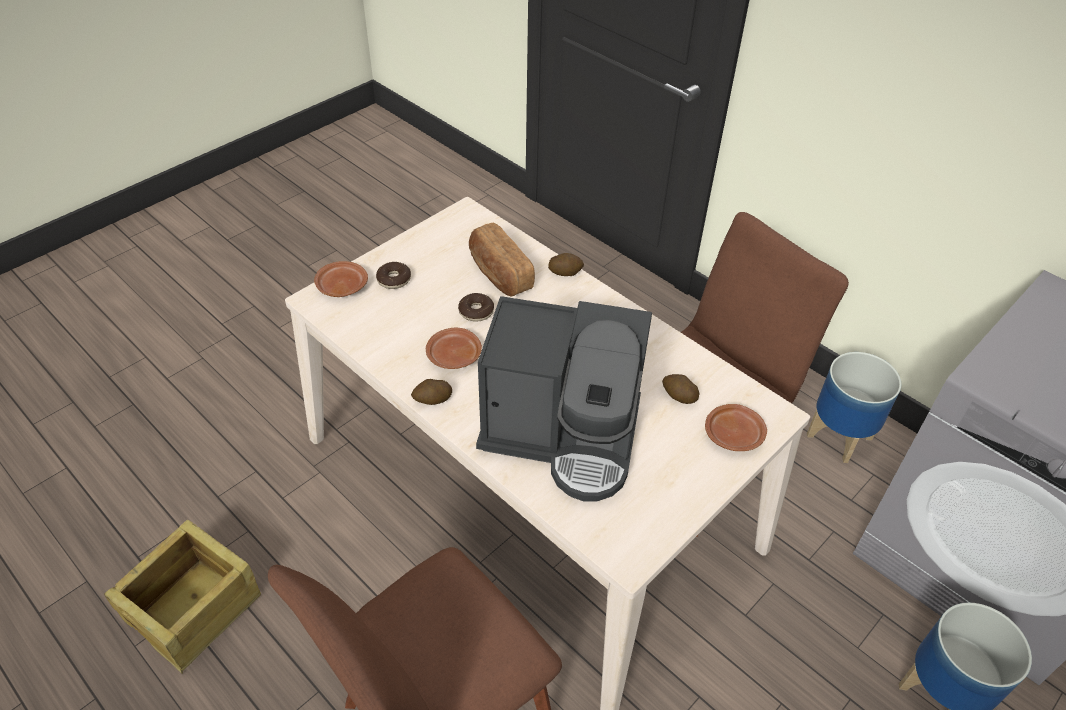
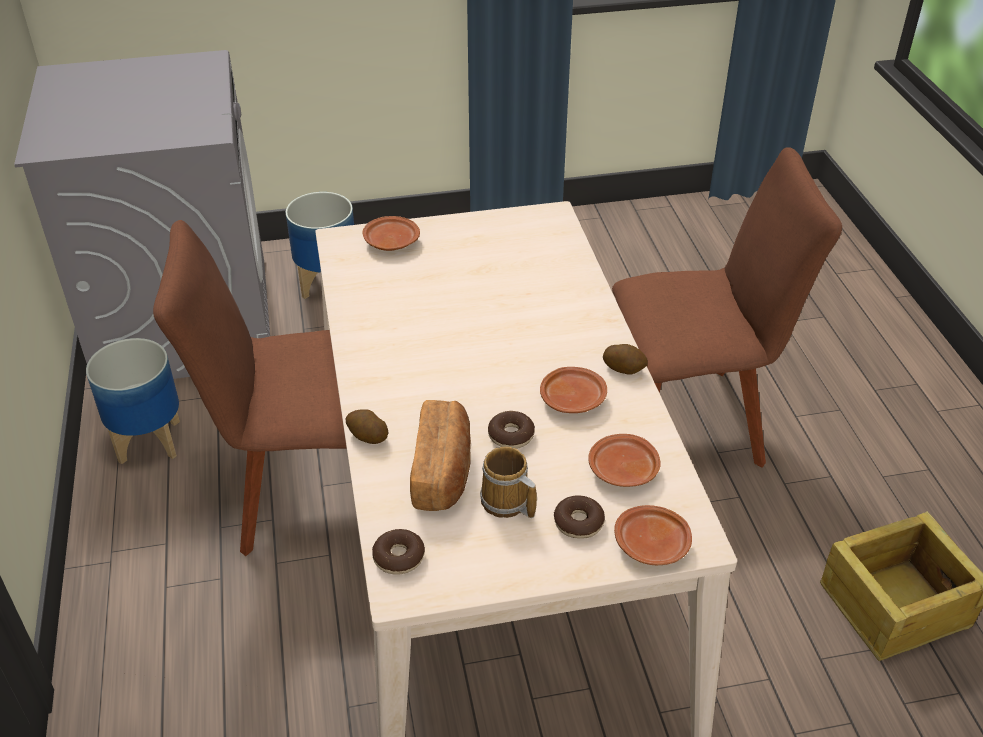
camera: 145 degrees left, 5 degrees down
coffee machine [476,296,652,502] -> none
potato [662,374,700,404] -> none
none -> donut [372,529,425,575]
none -> mug [480,447,537,518]
none -> brown plate [589,434,661,487]

